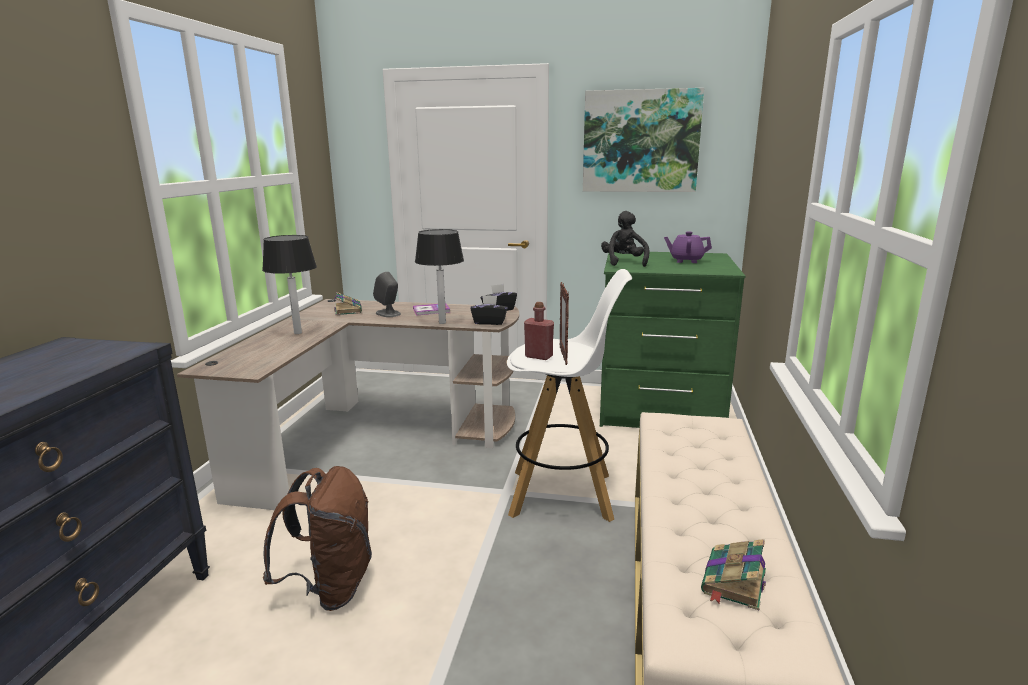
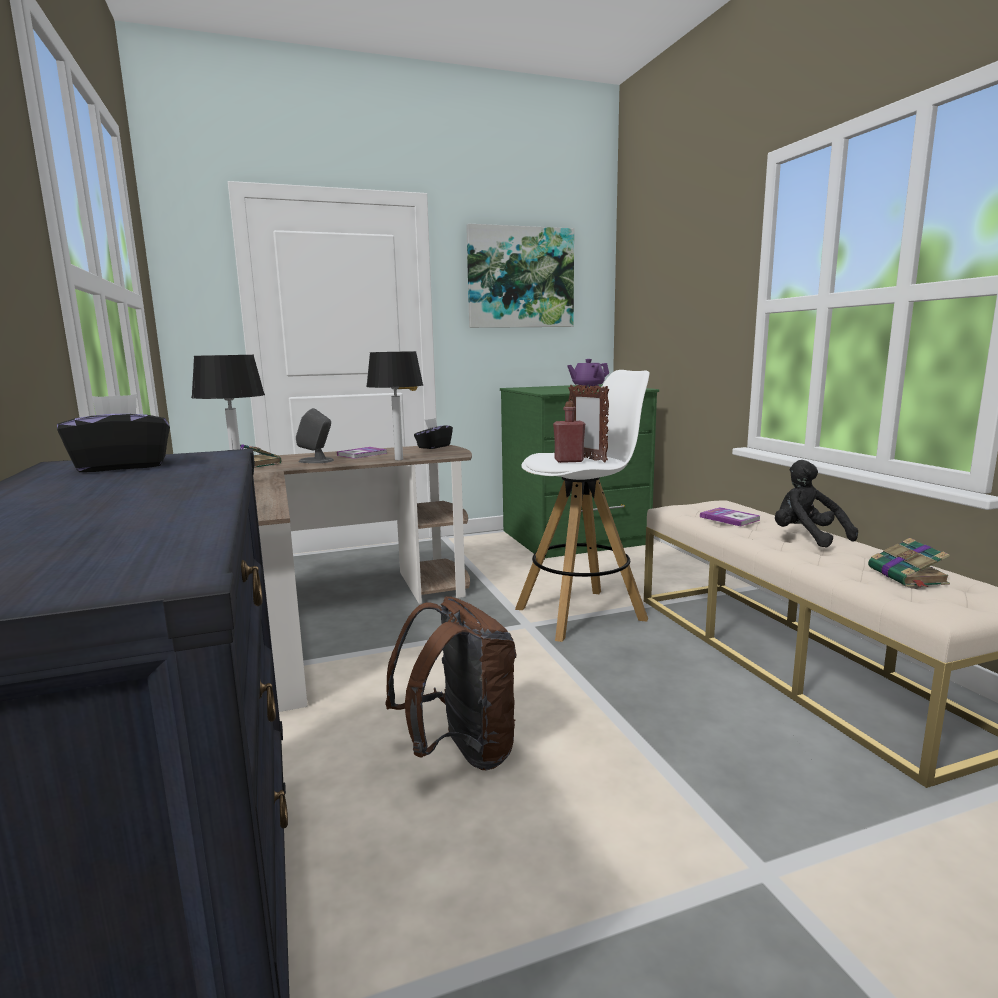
camera: 30 degrees left, 5 degrees down
black tissue box [470,295,508,325] -> black tissue box moved to [57,394,170,472]
black plush toy [601,211,650,267] -> black plush toy moved to [775,460,858,547]
none -> book [700,507,760,526]

